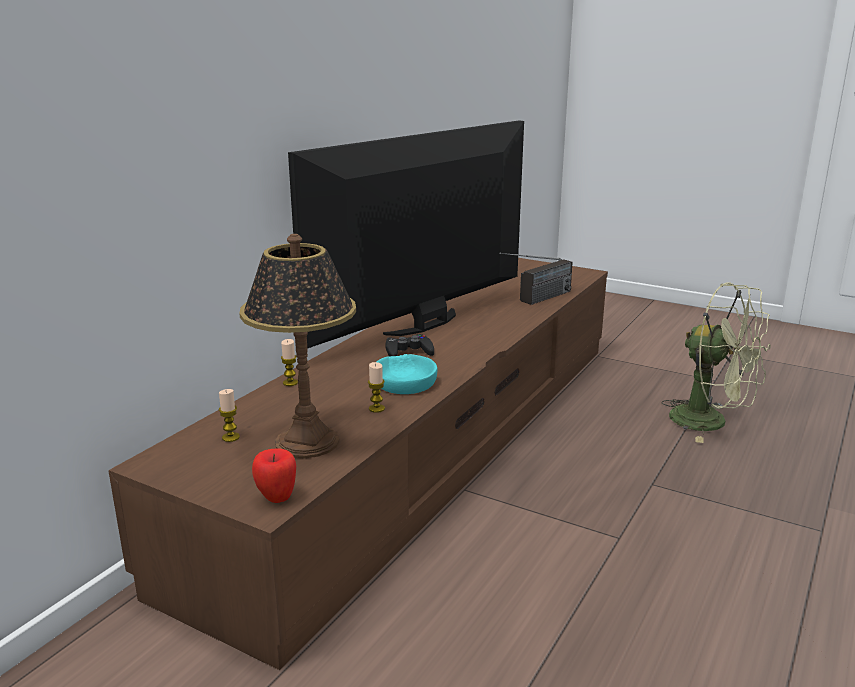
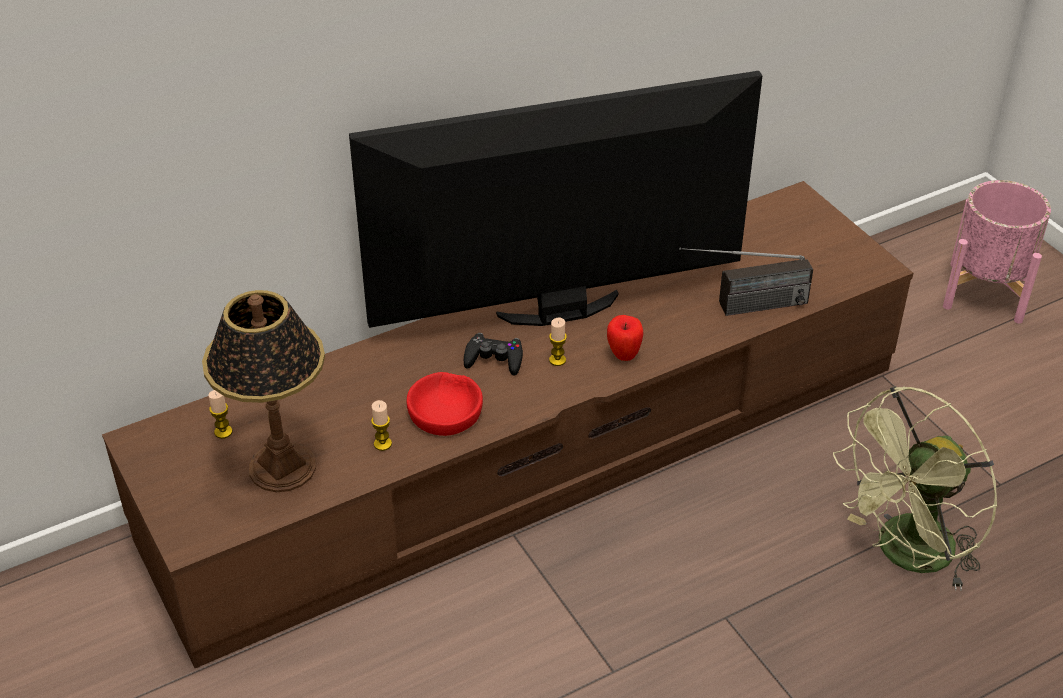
camera: 30 degrees right, 20 degrees up
apple [252,448,296,503] -> apple moved to [607,315,643,361]
candle [281,339,298,386] -> candle moved to [549,317,567,366]
turquoise bowl [377,354,437,394] -> red bowl [407,372,483,436]
green fan [661,283,771,443] -> green fan turned 75 degrees clockwise [833,386,997,591]
none -> pink planter [943,180,1051,324]

